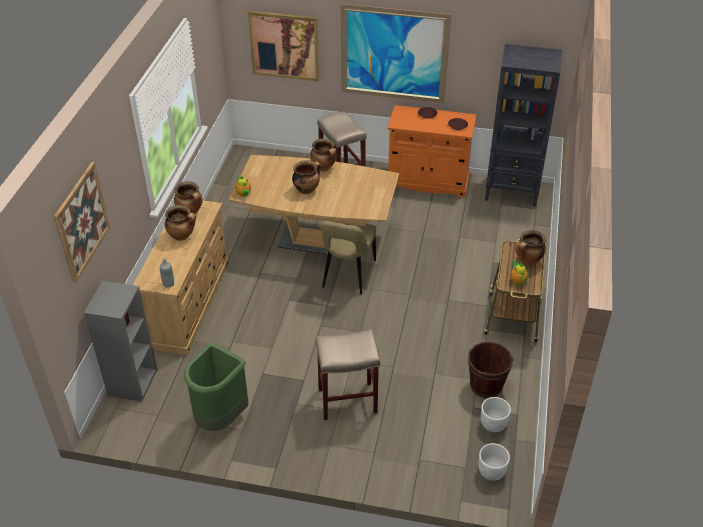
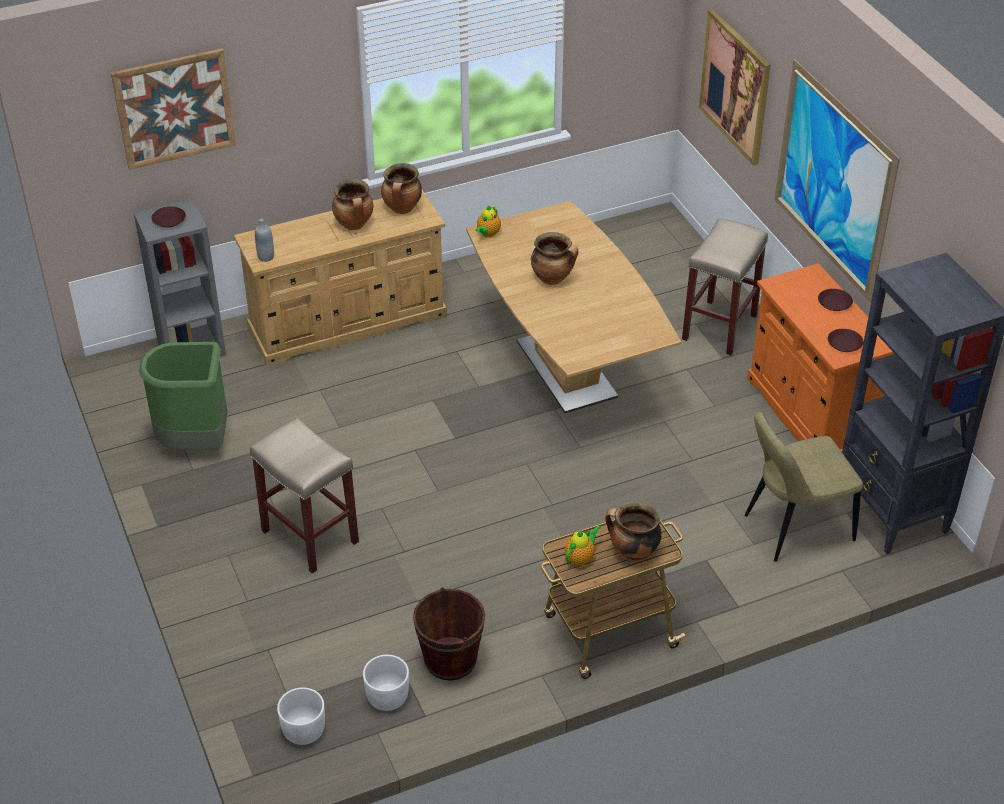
camera: 55 degrees right, 0 degrees up
cooking pot [310,138,336,171] -> none
beige chair [320,221,376,295] -> beige chair moved to [745,412,863,562]
none -> brown plate [152,206,186,228]

